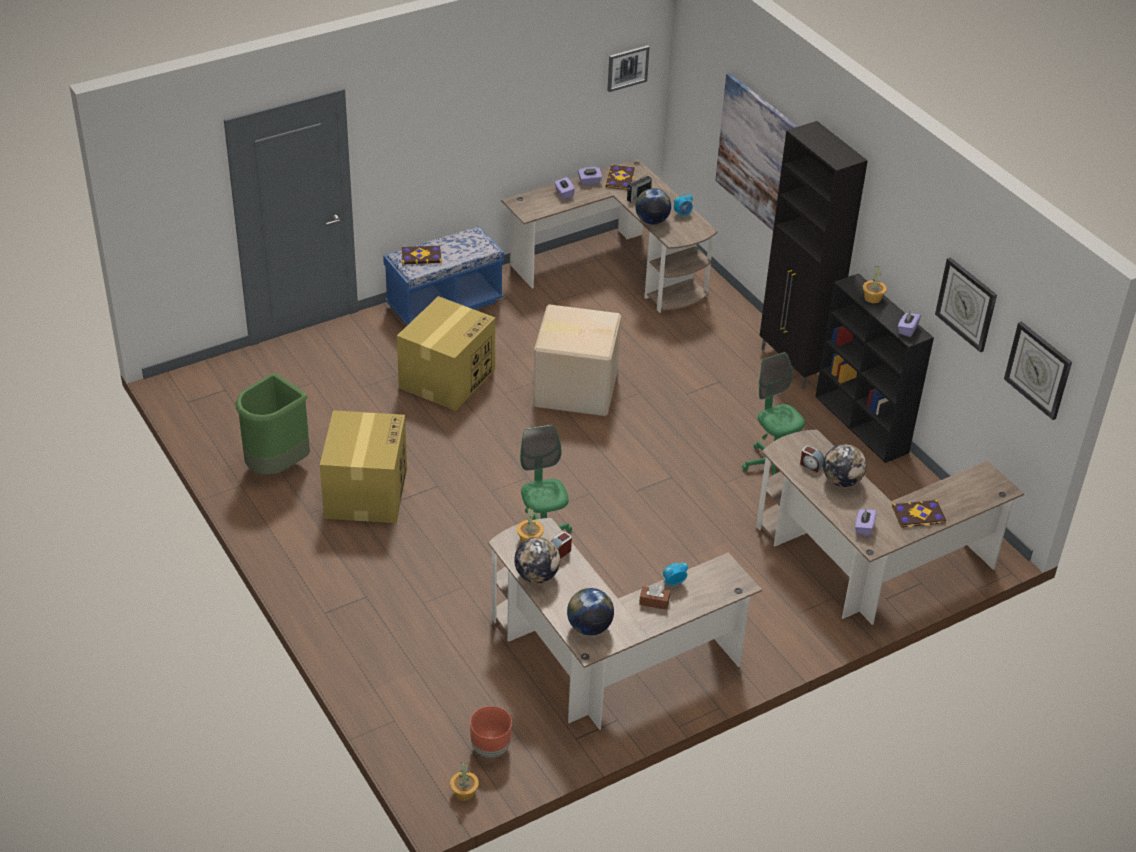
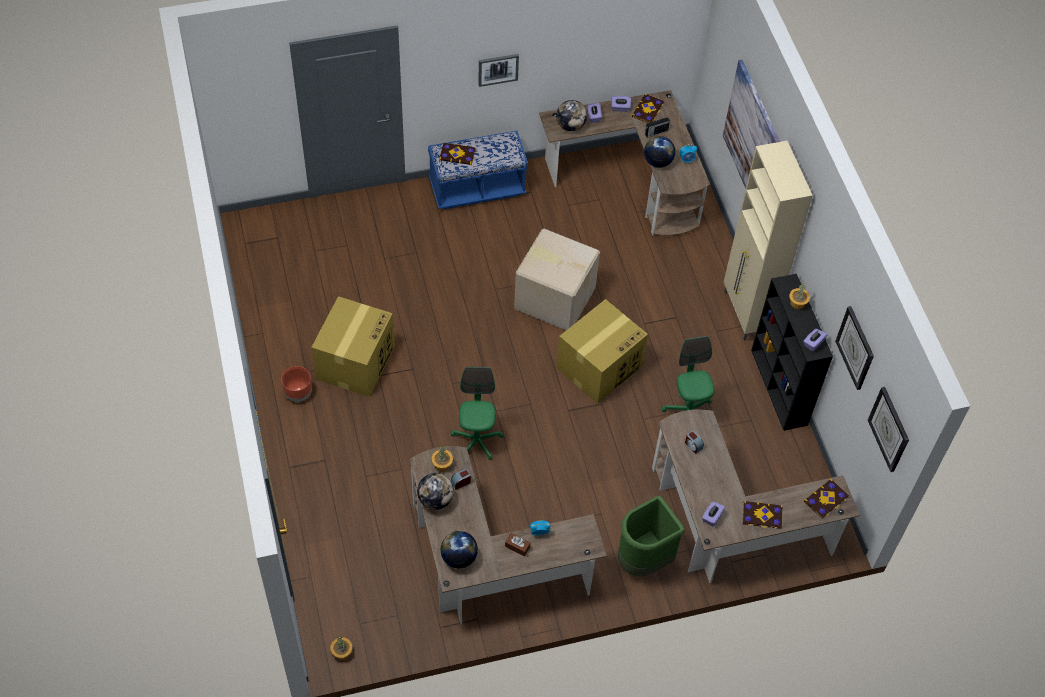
camera: 15 degrees right, 15 degrees up
green trash can [235,373,310,475] -> green trash can moved to [618,496,685,576]
cardboard box [397,296,495,411] -> cardboard box moved to [556,299,648,404]
brown planter [470,706,512,758] -> brown planter moved to [281,366,312,402]
picture [607,46,650,92] -> picture moved to [478,54,519,87]
black cabinet [760,121,868,389] -> beige cabinet [724,141,813,340]
globe [823,444,866,487] -> globe moved to [556,100,587,131]
none -> book [804,479,849,518]

